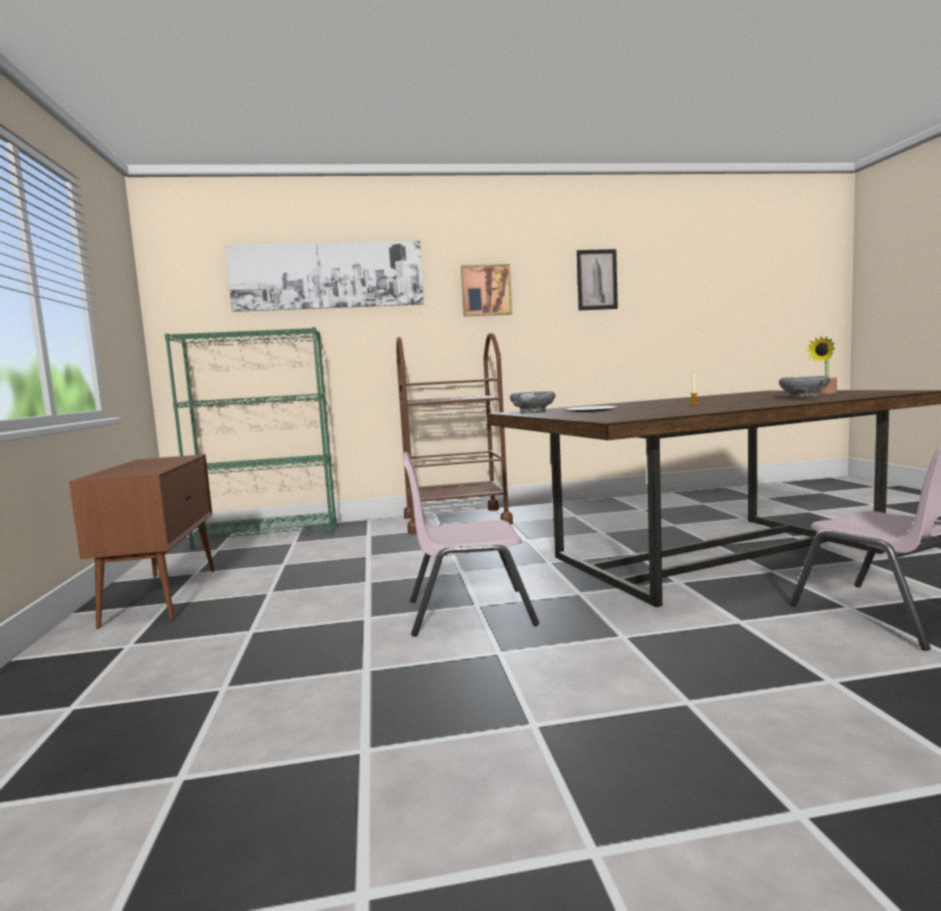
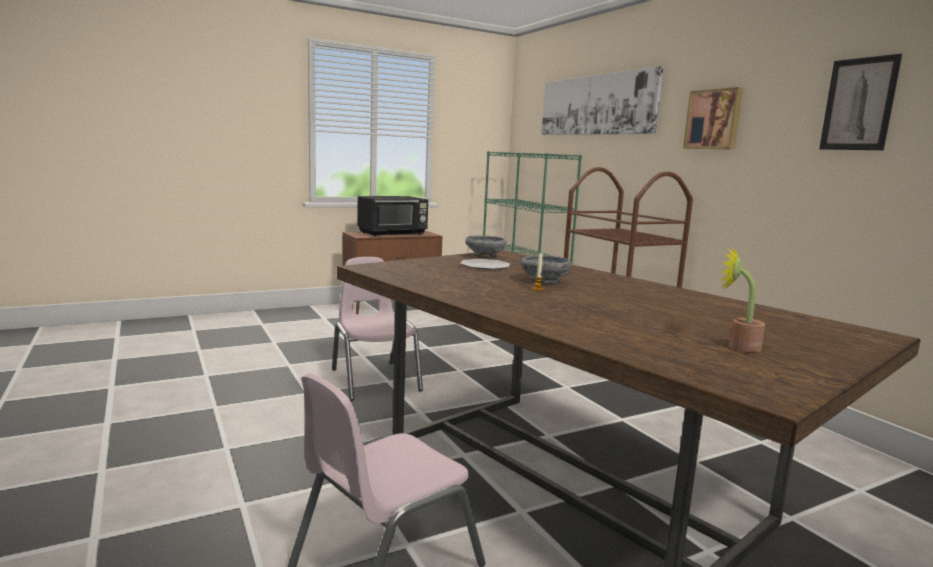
camera: 70 degrees right, 5 degrees up
grey bowl [779,376,830,398] -> grey bowl moved to [521,255,572,284]
none -> black microwave [357,196,428,236]

